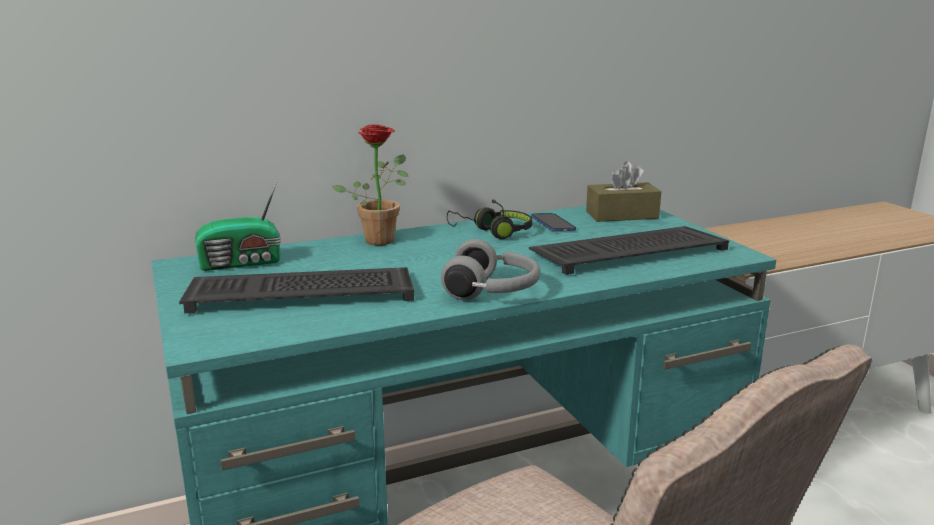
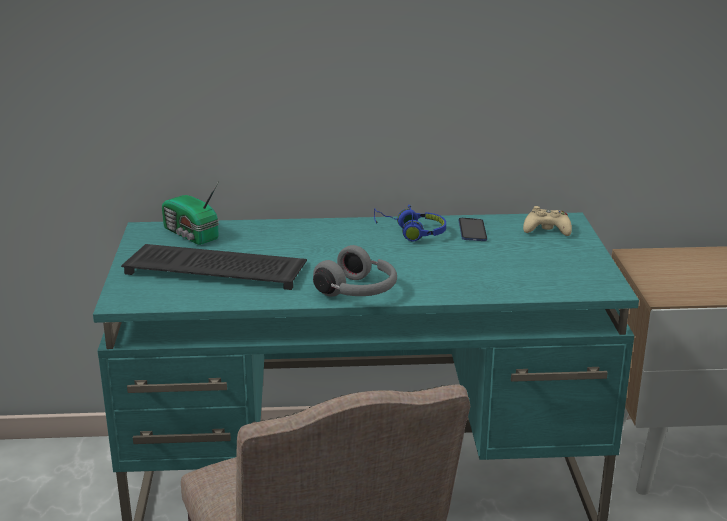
camera: 20 degrees right, 5 degrees up
radio [195,180,281,271] -> radio turned 45 degrees clockwise [162,181,219,245]
potted plant [332,124,409,245] -> none
black headphones [447,199,532,239] -> blue headphones [374,205,446,242]
keyboard [529,226,729,275] -> none
brown tissue box [586,161,661,222] -> beige game controller [523,206,572,236]

